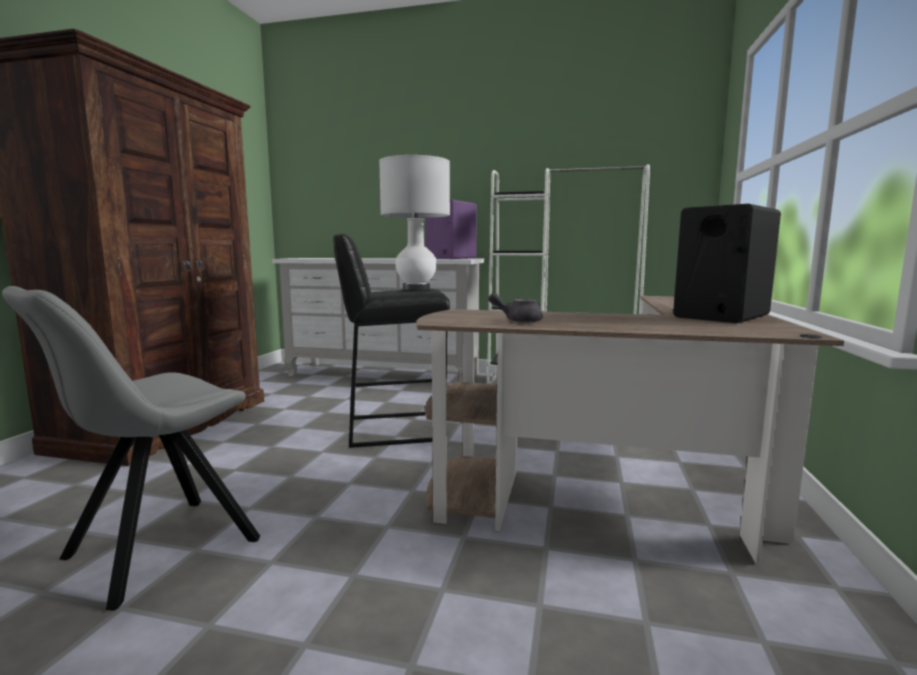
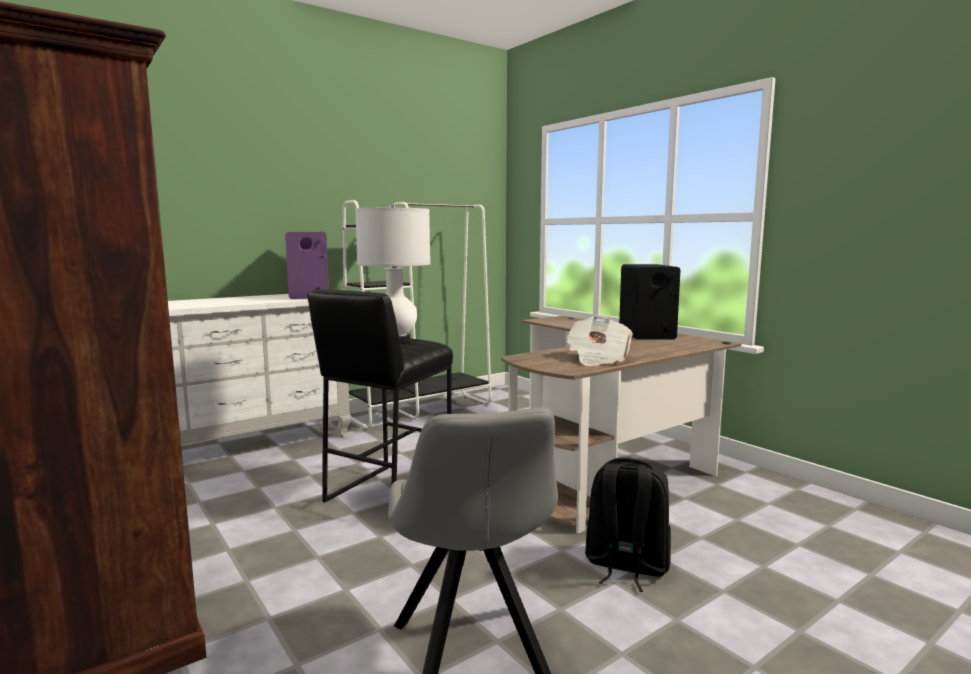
camera: 50 degrees left, 0 degrees up
grey teapot [488,293,543,323] -> newspaper [566,316,633,366]
none -> black backpack [585,458,671,592]

